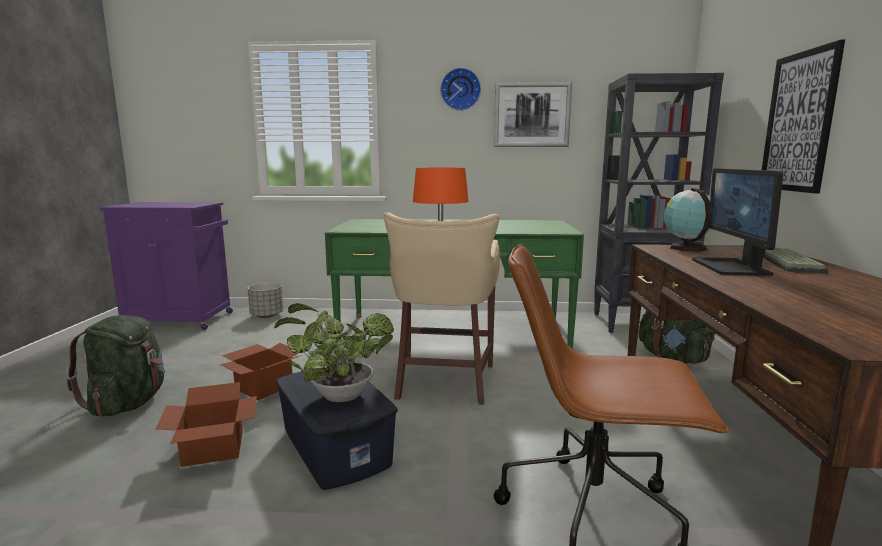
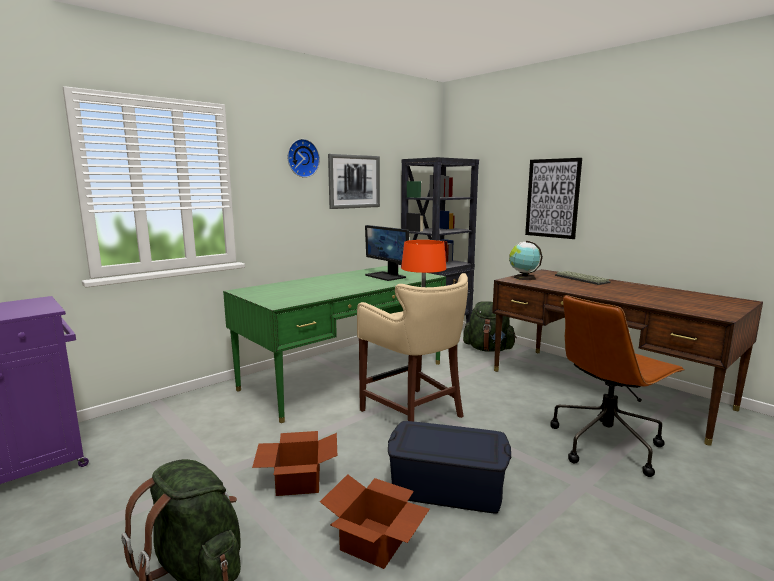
camera: 45 degrees left, 0 degrees up
grey planter [247,283,283,318] -> none
potted plant [274,303,394,402] -> none
monitor [692,168,783,276] -> monitor moved to [365,225,409,281]

